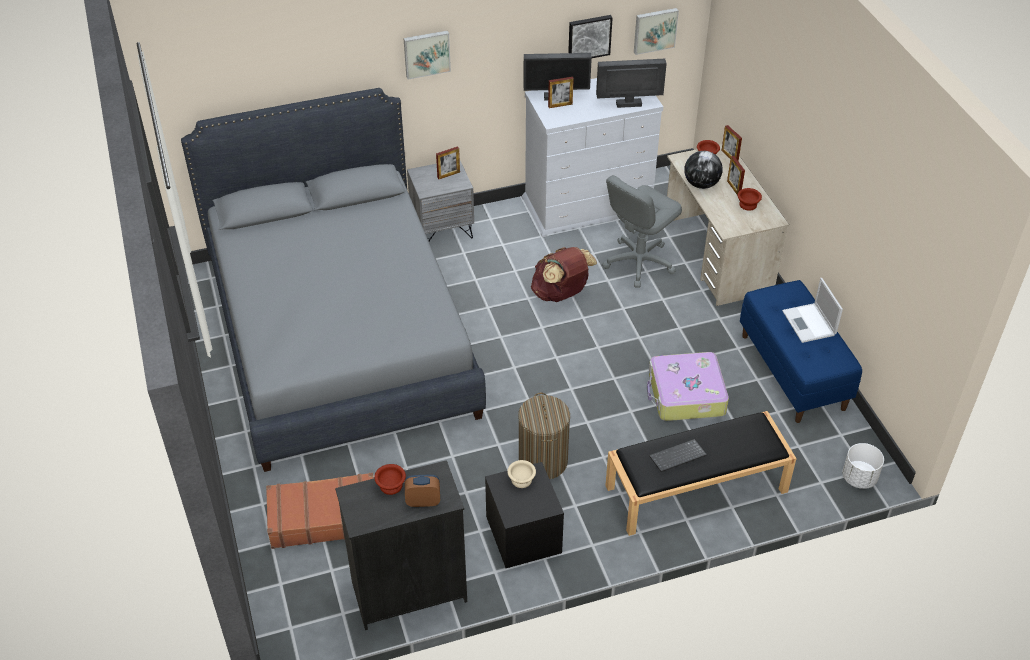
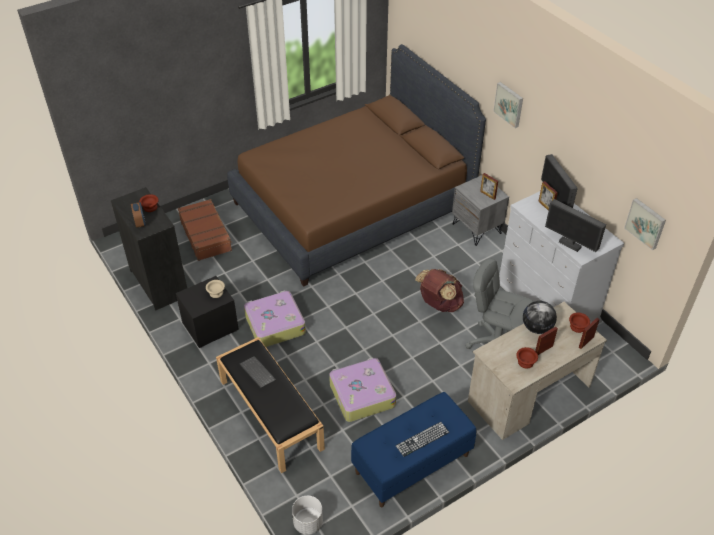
camera: 75 degrees right, 0 degrees up
grey bed [181,88,486,472] -> brown bed [227,44,486,287]
laundry basket [518,393,570,479] -> suitcase [244,290,306,347]
picture [568,15,613,58] -> none
monitor [596,59,667,108] -> monitor turned 150 degrees clockwise [545,199,606,252]
laptop [782,278,843,343] -> keyboard [395,422,450,457]

